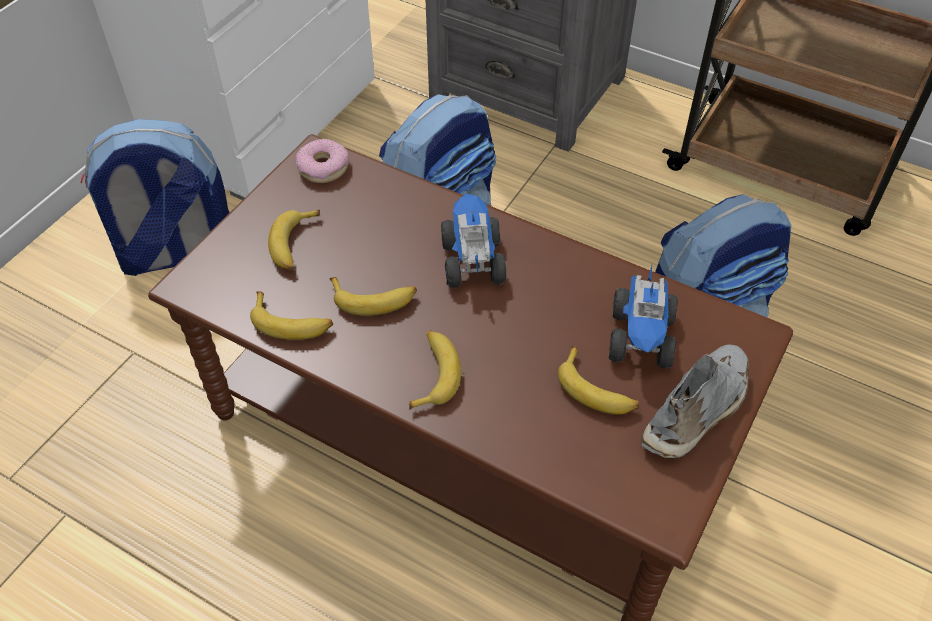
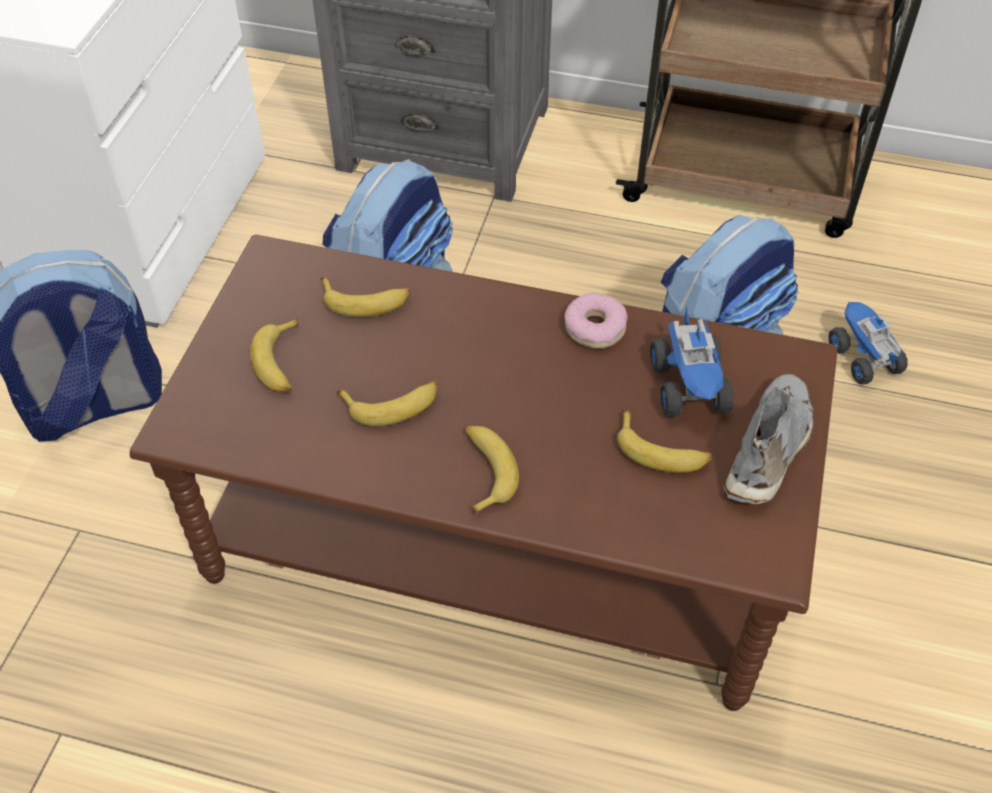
camera: 15 degrees left, 0 degrees up
banana [250,291,333,340] -> banana moved to [320,277,411,317]
donut [295,139,348,183] -> donut moved to [564,293,628,349]
toy truck [441,194,506,288] -> toy truck moved to [828,302,908,384]

